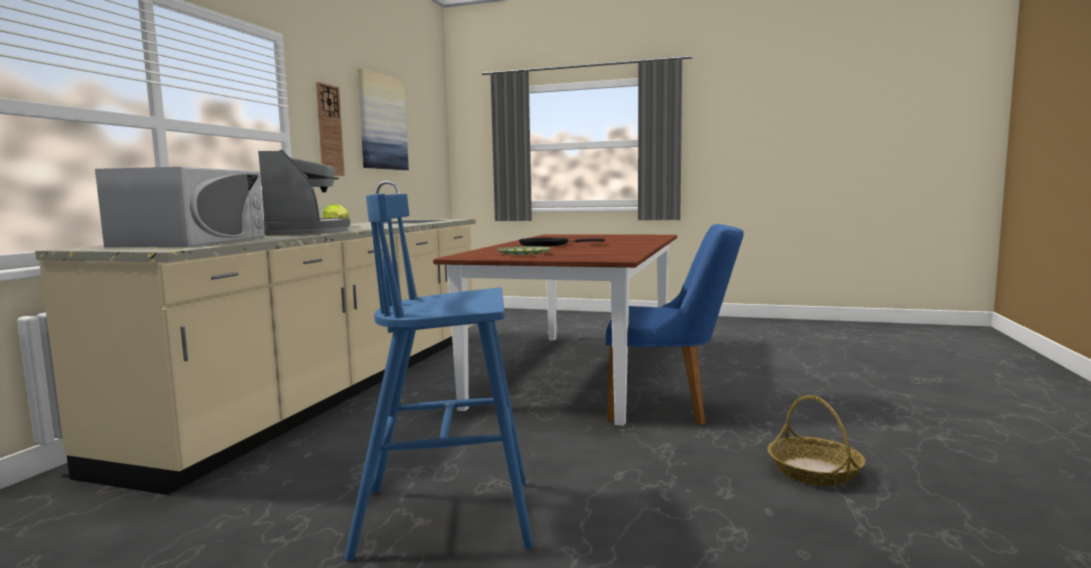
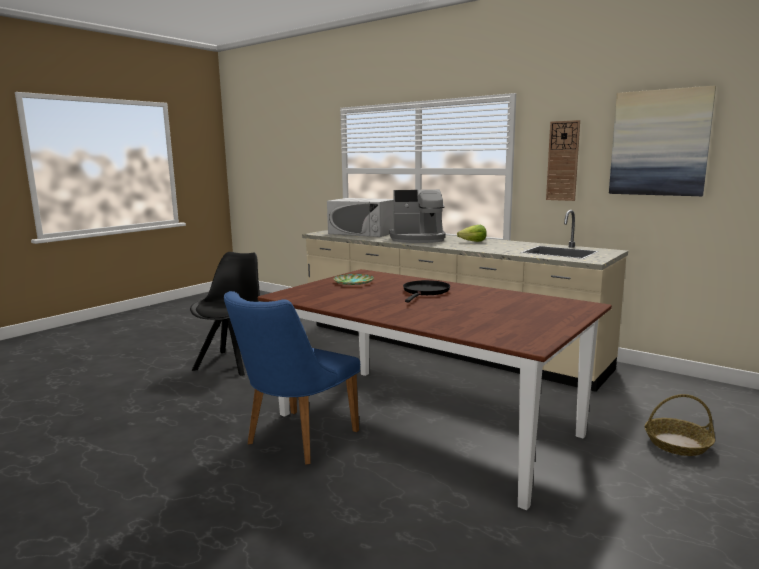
camera: 110 degrees right, 5 degrees up
blue stool [344,194,533,561] -> black chair [190,252,260,376]
basket [767,395,865,486] -> basket moved to [644,394,715,456]

